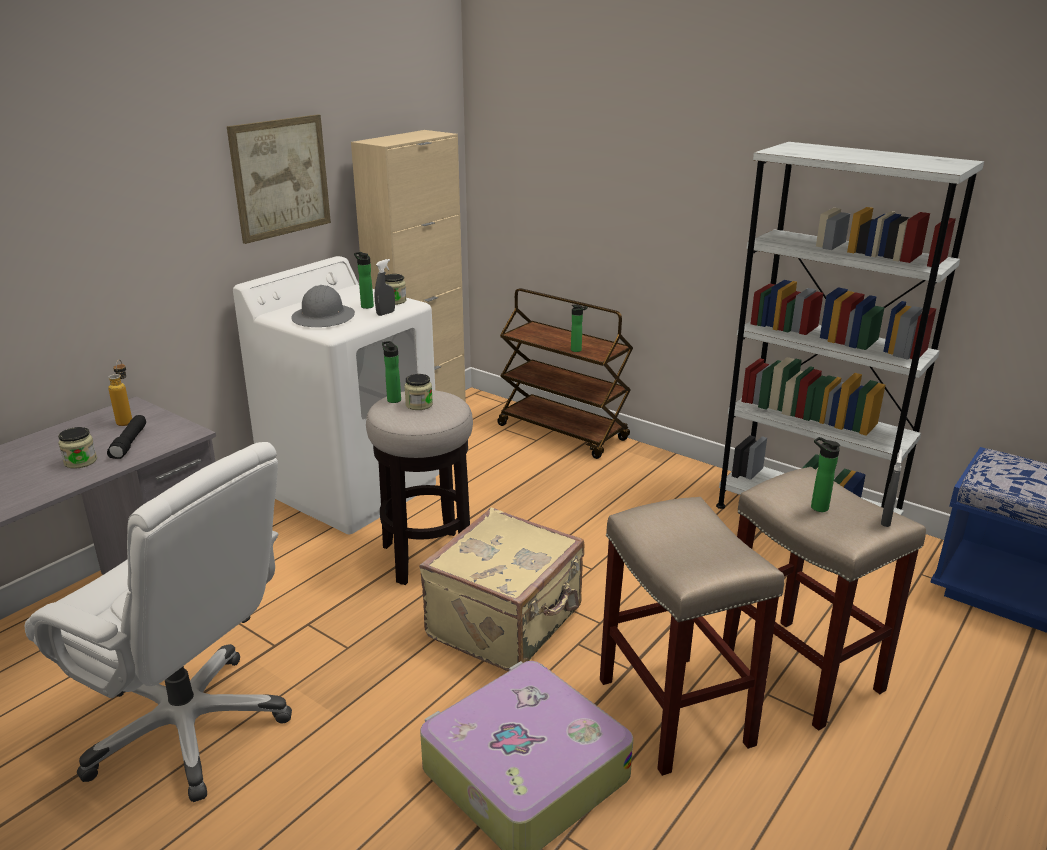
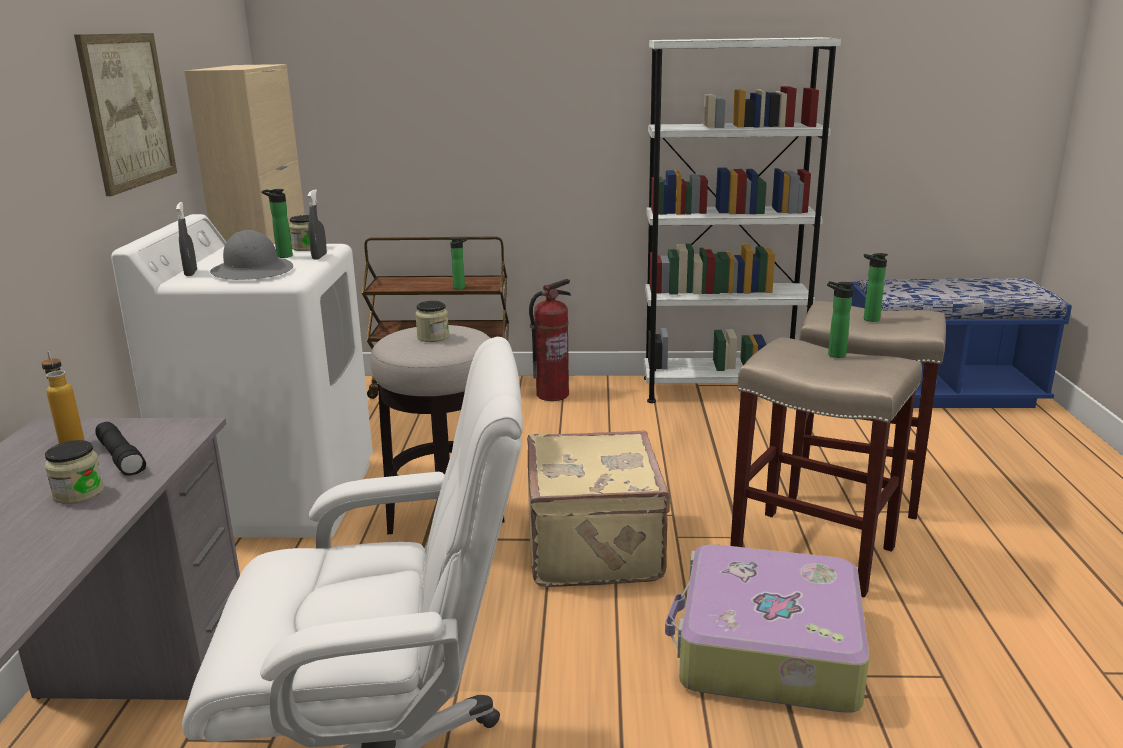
camera: 35 degrees left, 5 degrees down
bottle [382,341,401,403] -> bottle moved to [827,281,854,358]
grey spray bottle [881,449,903,527] -> grey spray bottle moved to [176,202,197,276]
none -> fire extinguisher [529,279,571,401]

